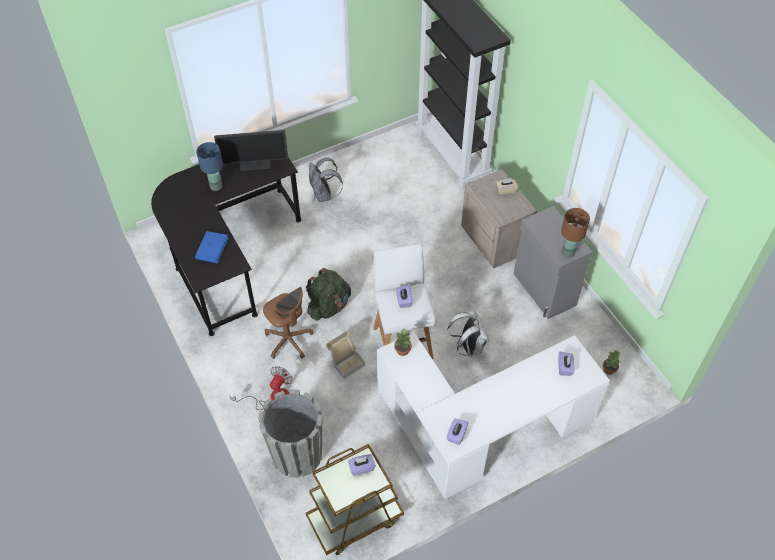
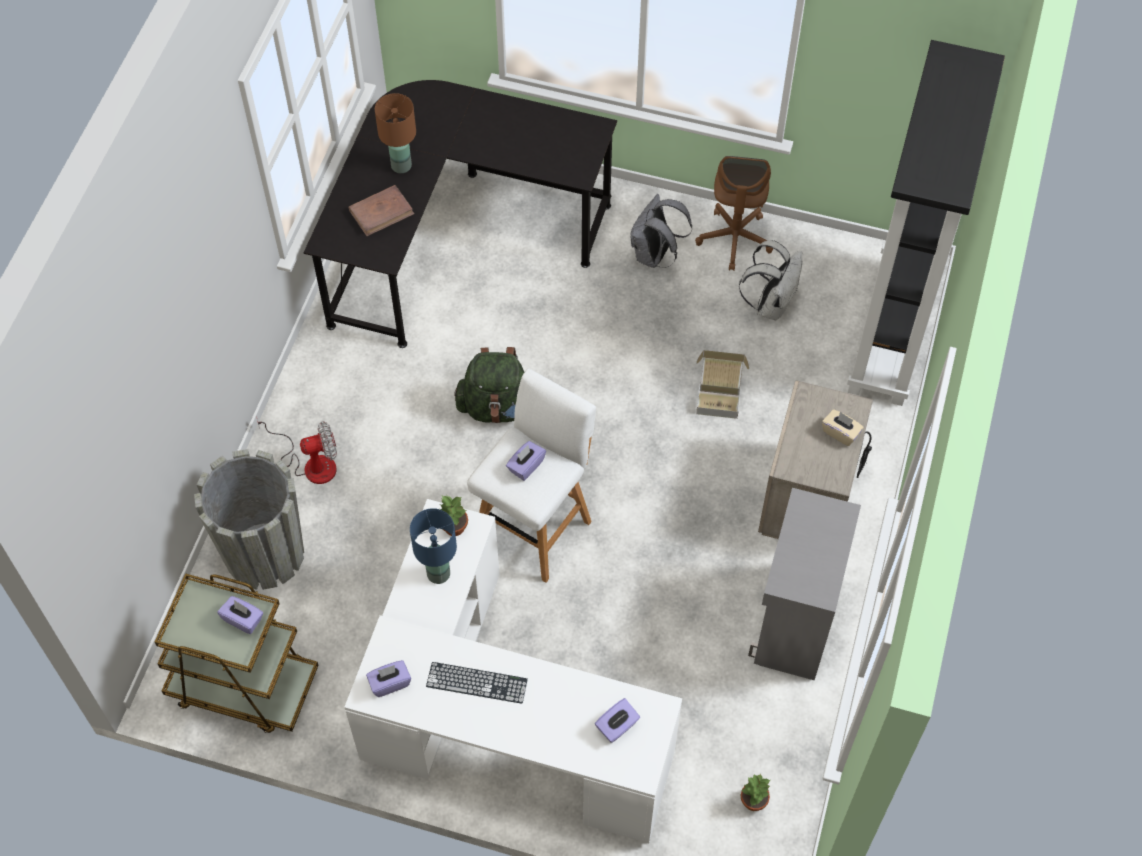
camera: 45 degrees right, 5 degrees up
blue book [195,231,229,263] -> brown book [349,185,414,236]
blue table lamp [196,142,223,191] -> blue table lamp moved to [410,508,457,584]
monitor [214,130,288,171] -> none
brown office chair [263,287,314,359] -> brown office chair moved to [695,156,773,271]
cardboard box [326,331,365,379] -> cardboard box moved to [696,350,749,419]
white backpack [448,309,489,357] -> white backpack moved to [739,240,802,320]
brown table lamp [561,208,590,258] -> brown table lamp moved to [375,93,416,173]
none -> keyboard [426,662,528,704]

